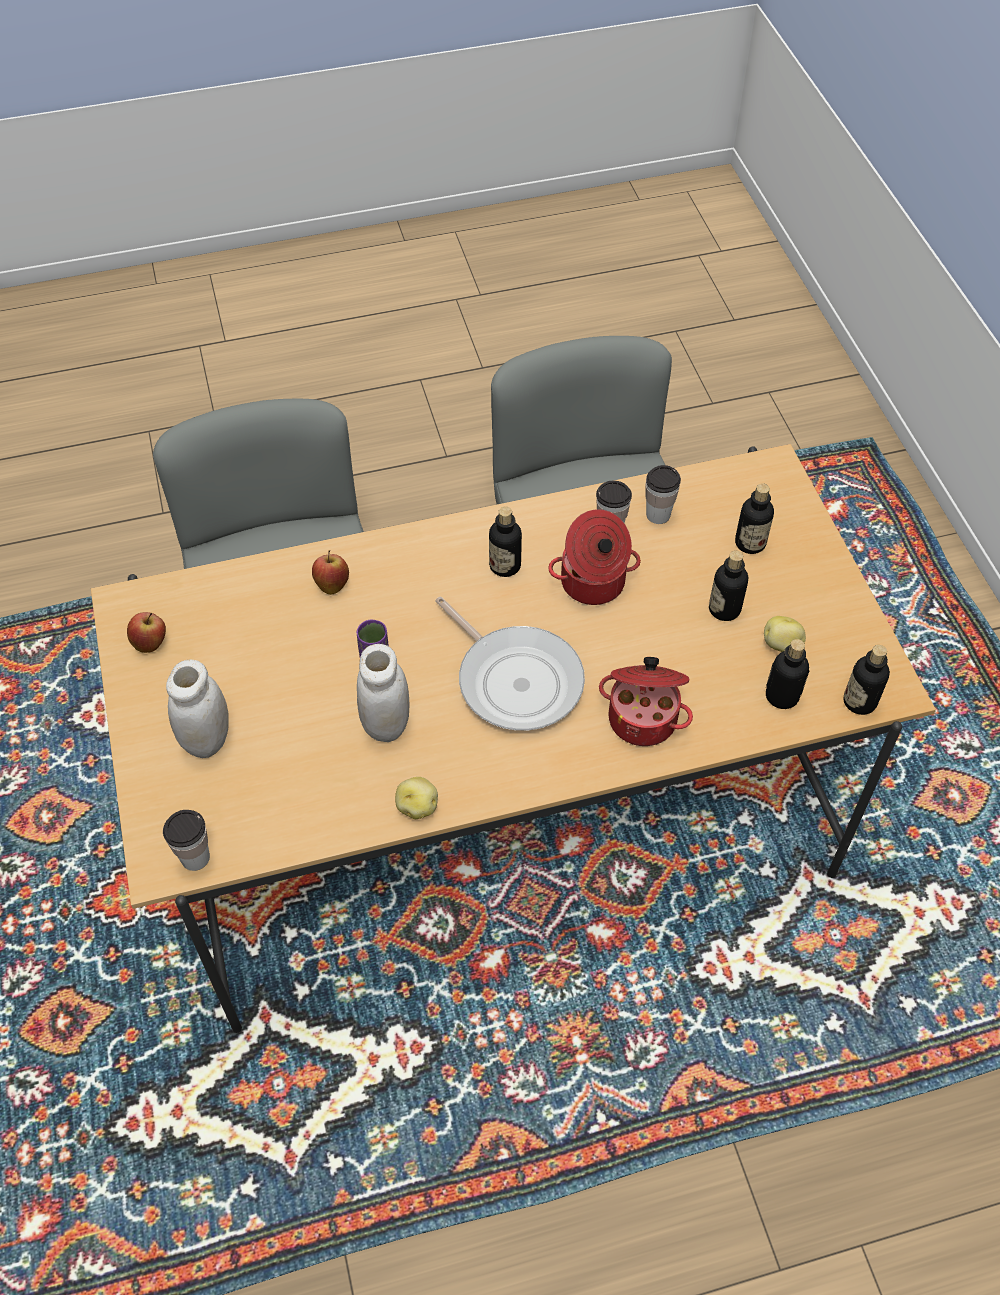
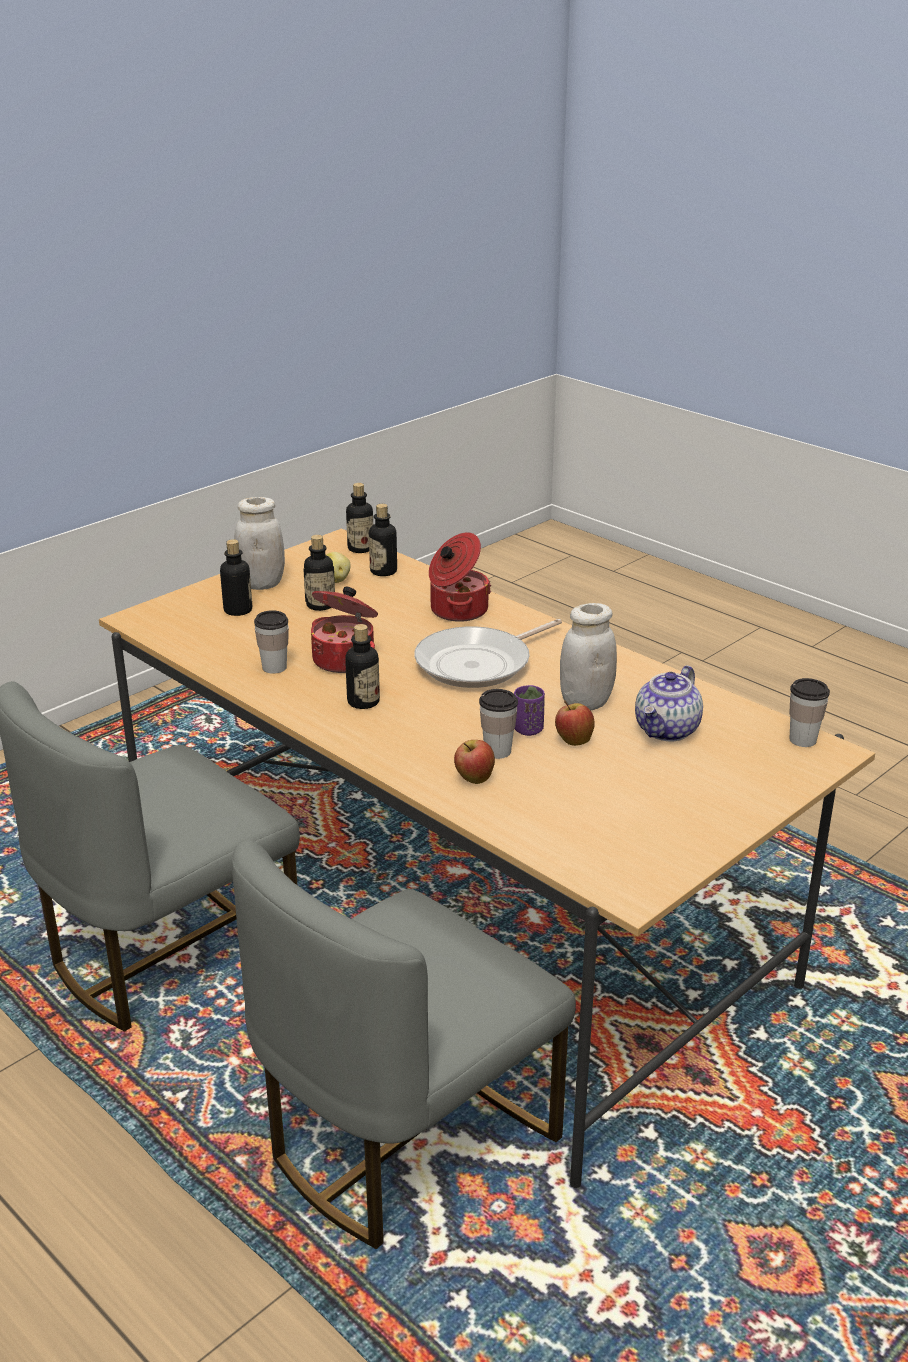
camera: 120 degrees left, 25 degrees down
apple [127,612,166,653] -> apple moved to [555,701,595,746]
white jar [166,660,229,758] -> white jar moved to [234,497,285,590]
potato [395,777,438,819] -> none
frying pan [435,597,585,731] -> frying pan turned 150 degrees counterclockwise [415,619,562,688]
cup [646,465,681,524] -> cup moved to [479,689,518,759]
none -> teapot [635,665,703,741]

